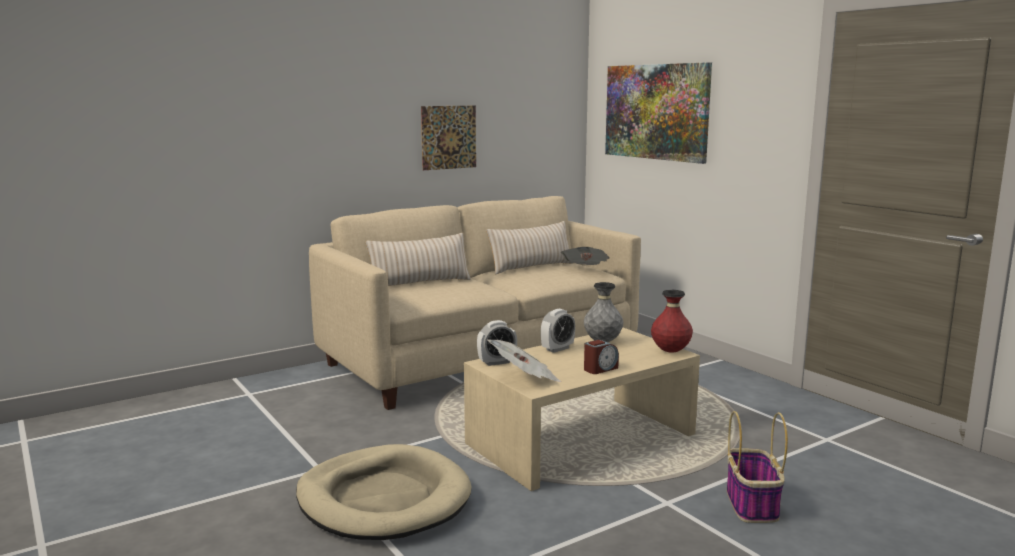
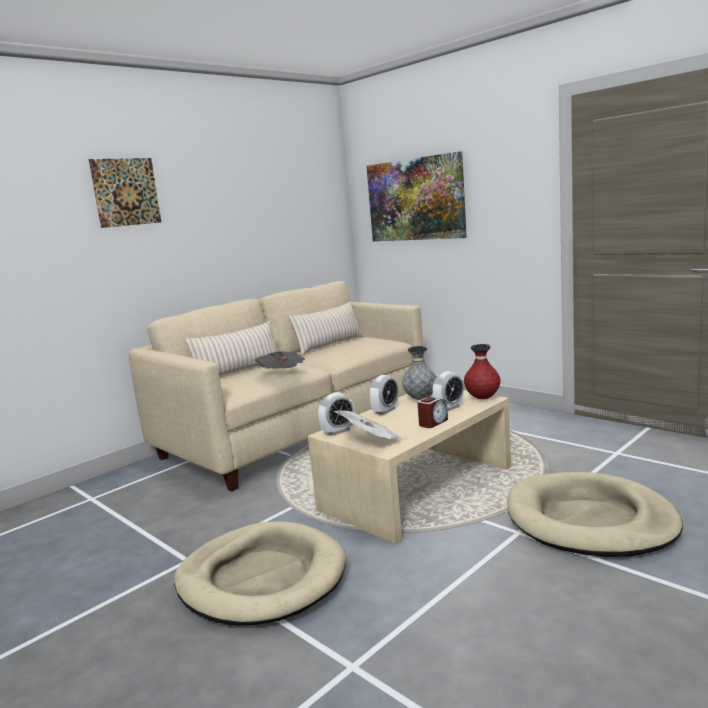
camera: 10 degrees left, 0 degrees up
picture [421,106,476,170] -> picture moved to [89,158,161,228]
newspaper [561,247,610,265] -> newspaper moved to [254,351,305,369]
basket [727,411,788,523] -> beige dog bed [507,472,683,557]
none -> alarm clock [433,371,464,412]

